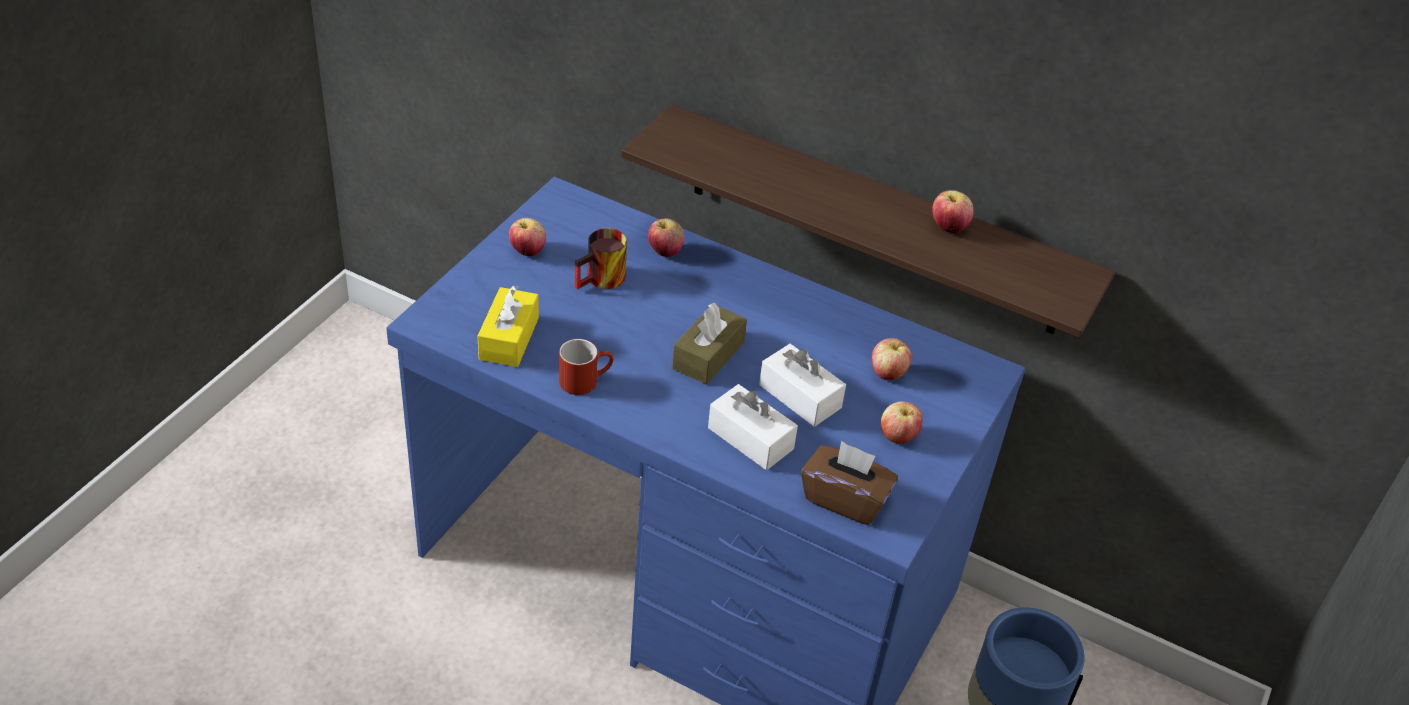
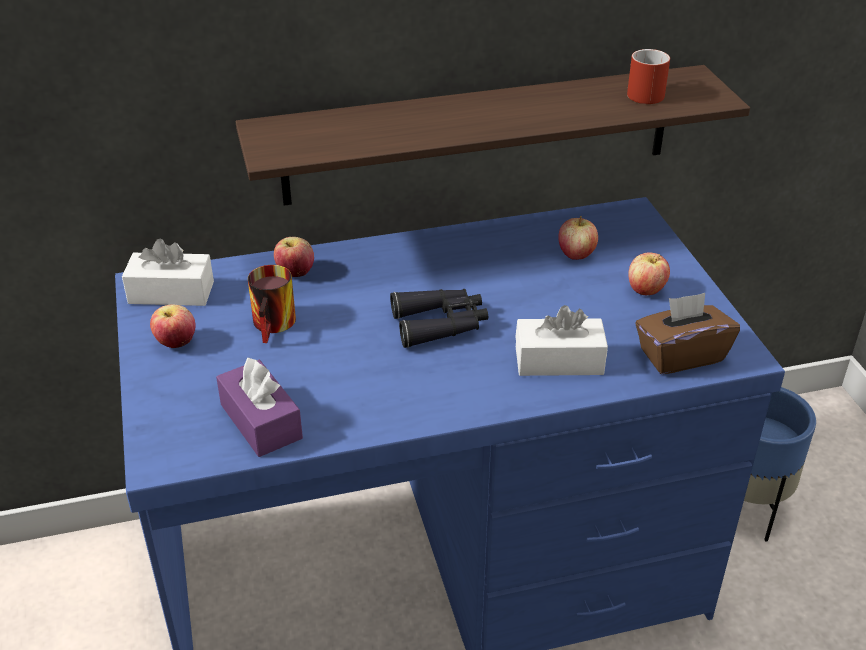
camera: 40 degrees left, 5 degrees down
yellow tissue box [478,285,539,367] -> purple tissue box [216,357,303,457]
red mug [559,339,614,395] -> red mug moved to [627,49,670,104]
brown tissue box [672,303,747,385] -> black binoculars [390,289,488,348]
white tissue box [759,344,846,427] -> white tissue box moved to [122,239,214,306]
apple [932,190,974,233] -> none

